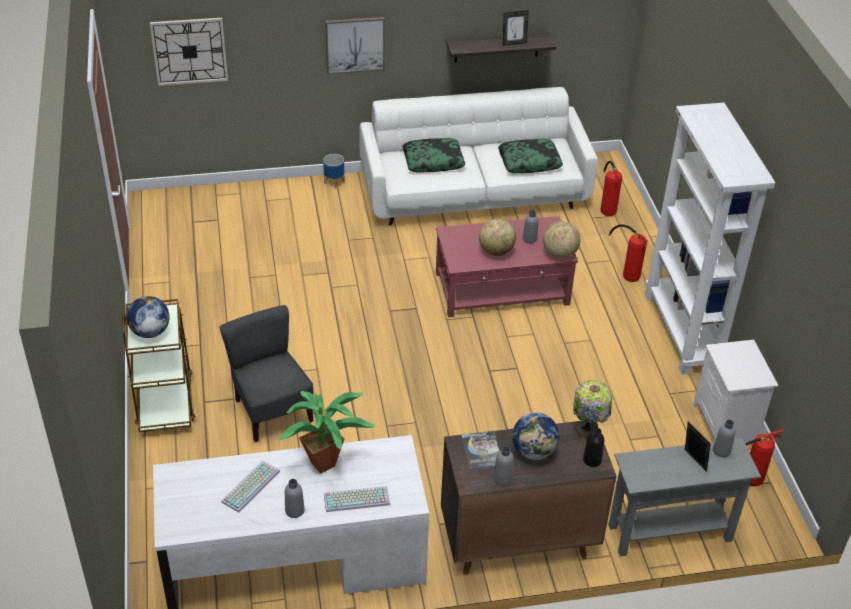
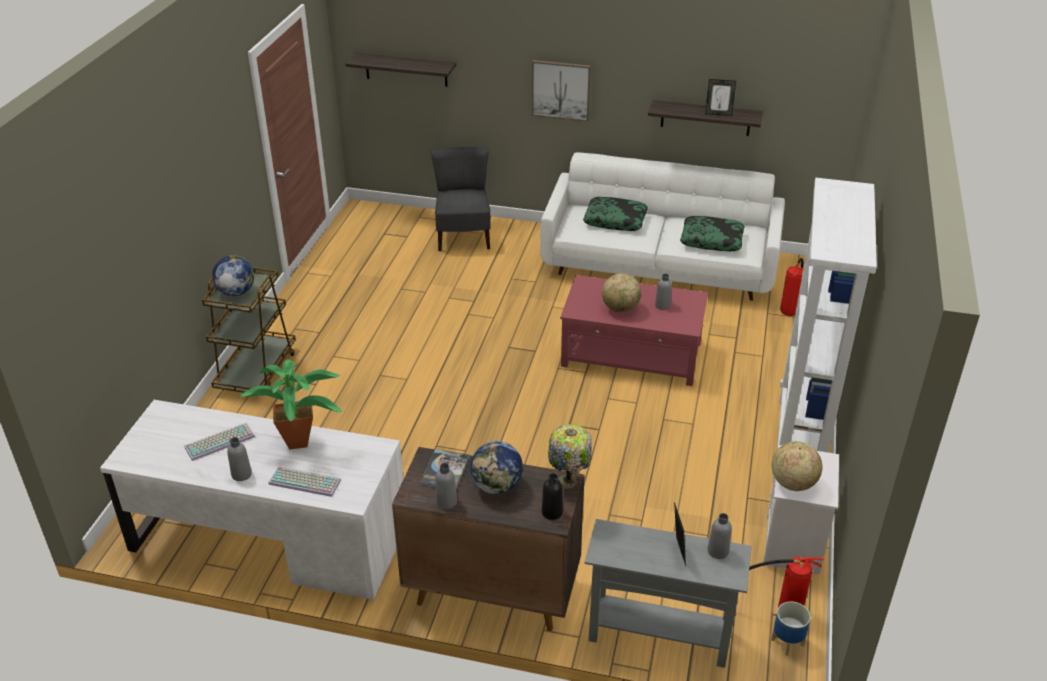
camera: 25 degrees right, 5 degrees down
wall clock [150,18,228,86] -> shelf [346,52,456,87]
grey chair [219,305,314,442] -> grey chair moved to [431,147,491,251]
planter [323,154,345,189] -> planter moved to [771,601,811,656]
globe [543,221,580,258] -> globe moved to [772,441,822,491]
fire extinguisher [608,224,648,282] -> none

